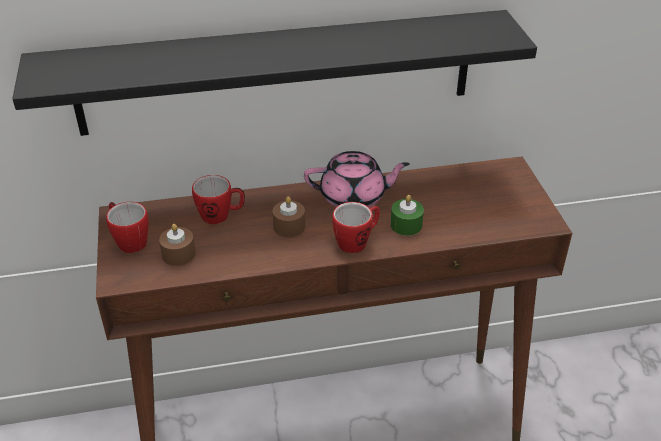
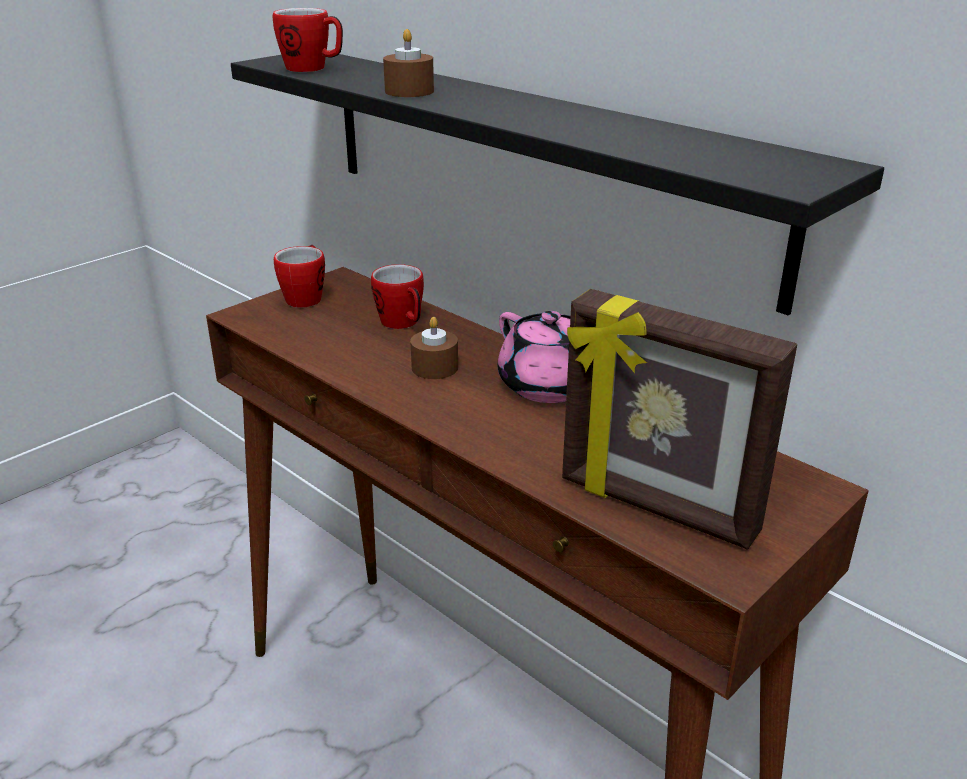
camera: 55 degrees right, 10 degrees down
brown candle [159,224,196,266] -> brown candle moved to [383,29,434,97]
mug [332,202,380,253] -> mug moved to [273,8,343,72]
green candle [390,195,424,236] -> none
none -> picture frame [562,289,797,549]

